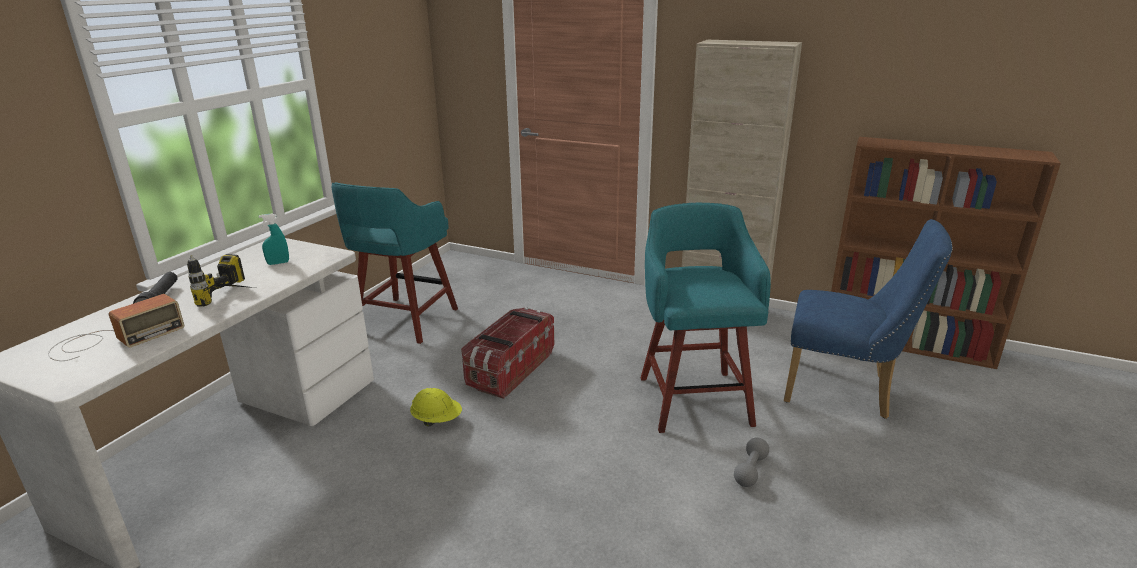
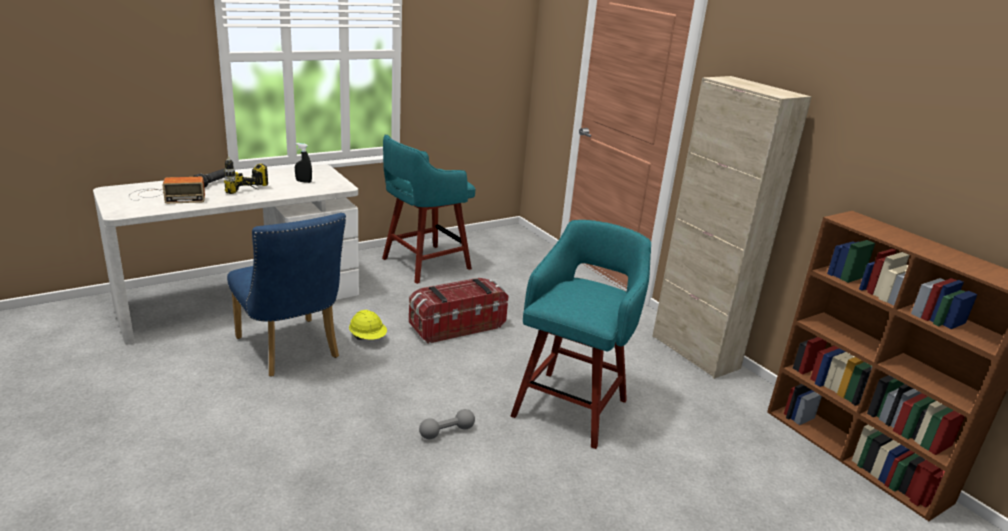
camera: 30 degrees right, 0 degrees up
turquoise spray bottle [259,213,289,265] -> black spray bottle [295,143,312,183]
grey dumbbell [734,437,769,487] -> grey dumbbell moved to [419,409,475,439]
blue chair [784,219,953,419] -> blue chair moved to [227,213,346,377]

